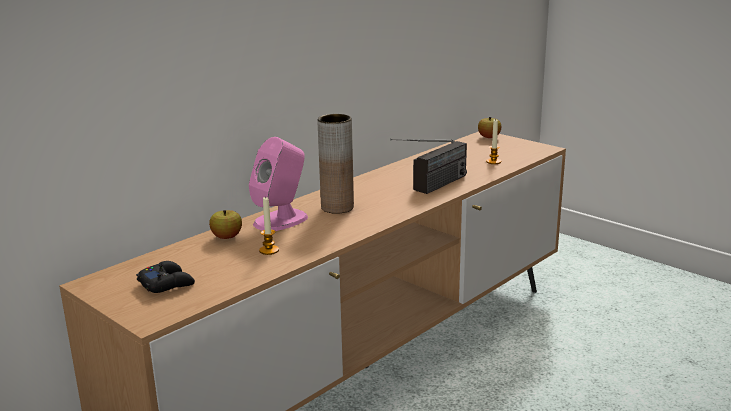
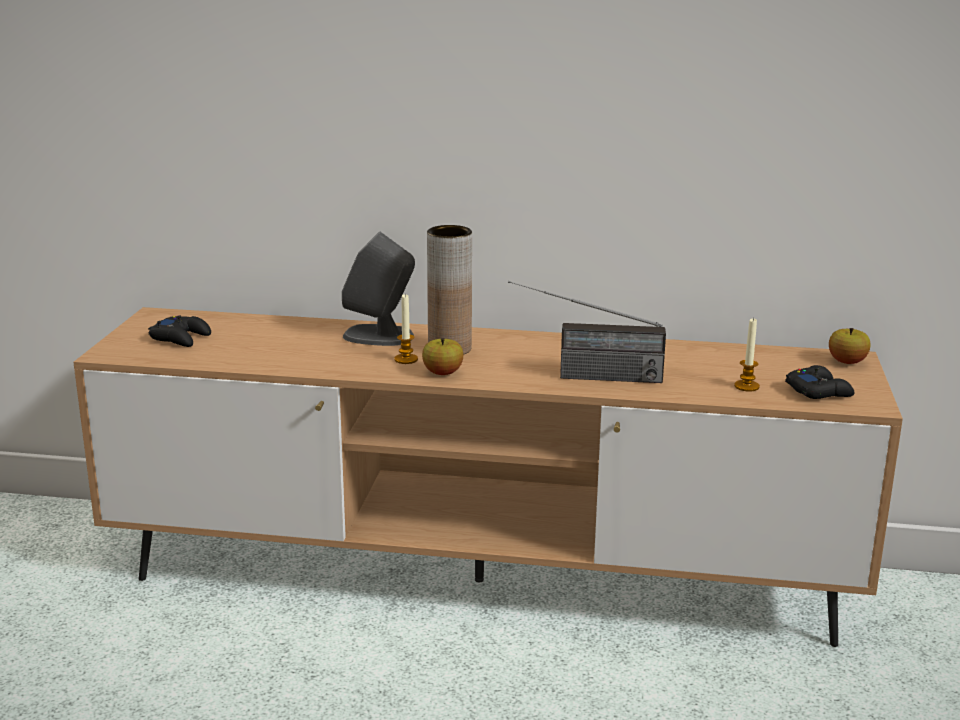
camera: 55 degrees right, 0 degrees up
apple [209,210,242,239] -> apple moved to [422,338,463,375]
pink speaker [249,137,308,231] -> grey speaker [342,232,415,346]
candle [259,196,279,255] -> candle moved to [394,294,418,364]
none -> black game controller [785,365,854,399]

